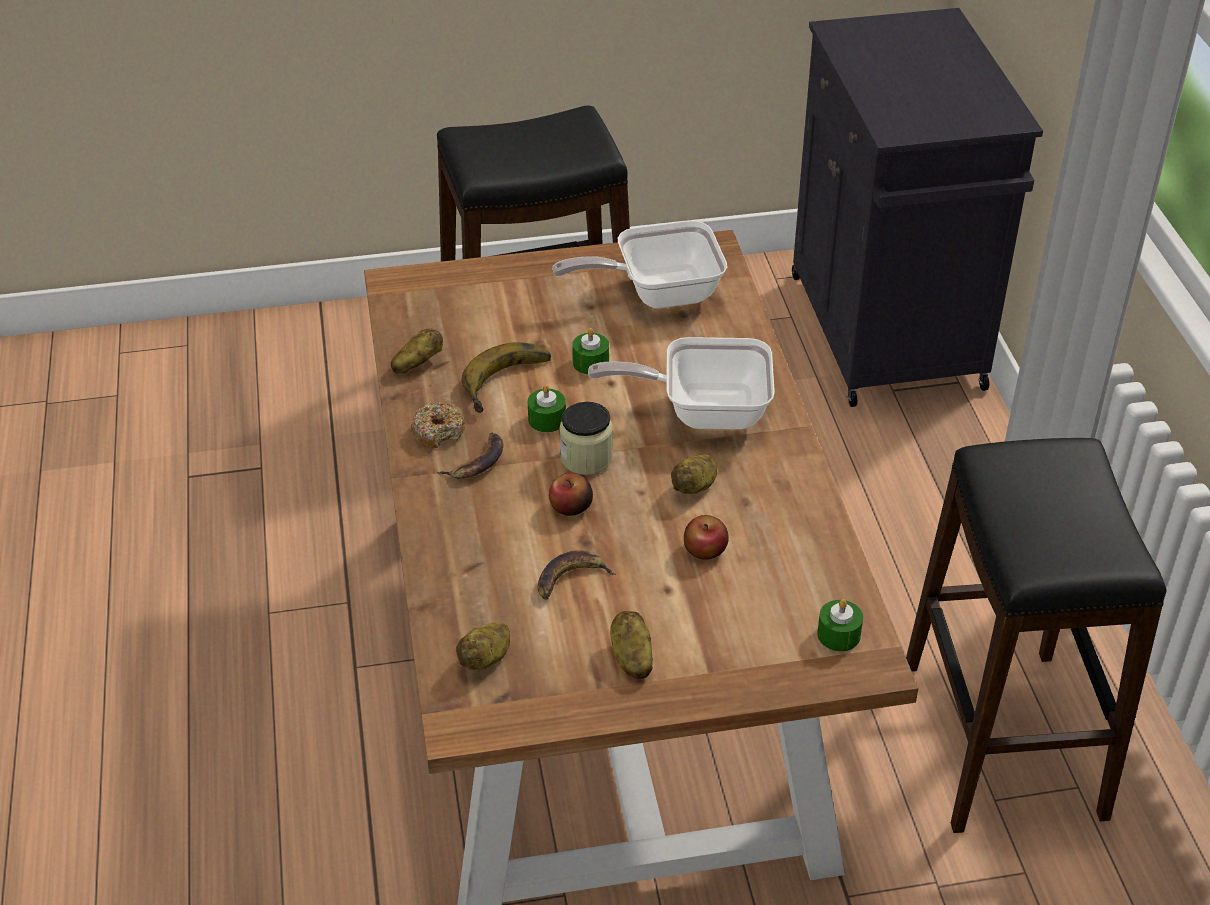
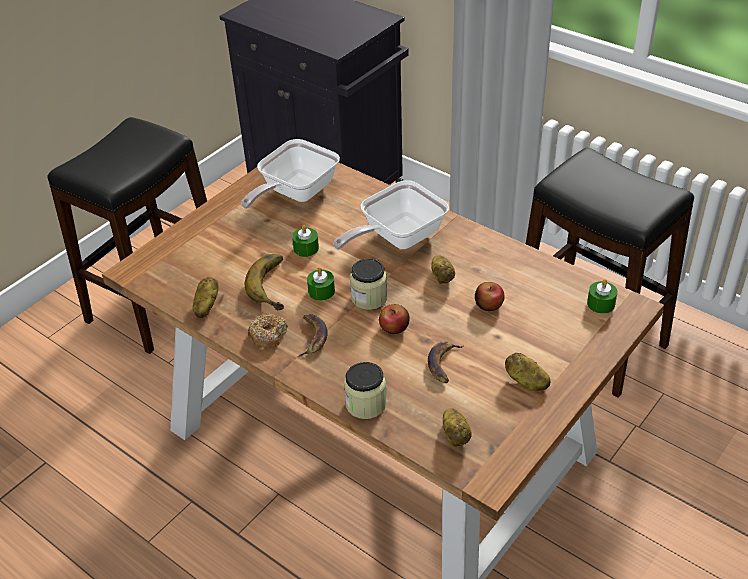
camera: 40 degrees left, 0 degrees up
none -> jar [344,362,386,419]

